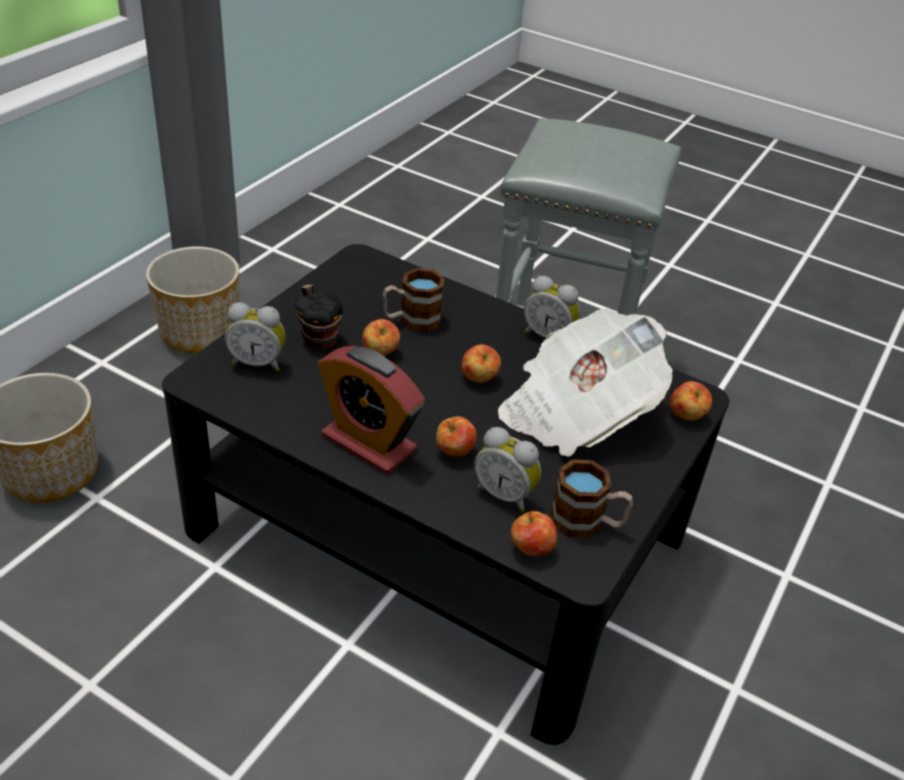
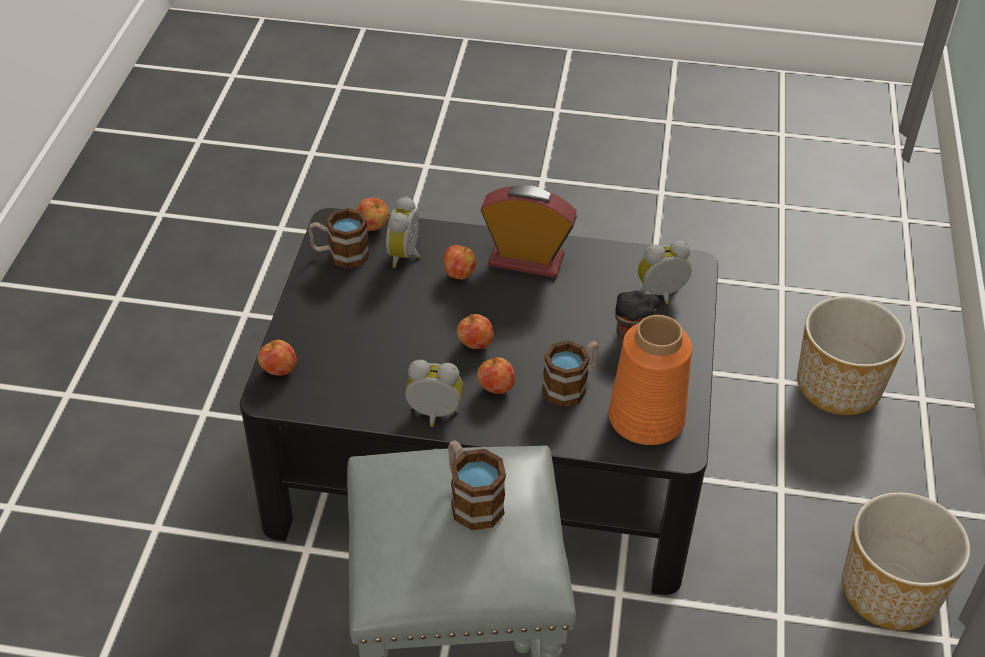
camera: 160 degrees right, 5 degrees up
apple [362,319,400,356] -> apple moved to [477,357,515,394]
alarm clock [474,427,541,512] -> alarm clock turned 90 degrees counterclockwise [386,196,420,268]
newspaper [498,308,673,457] -> none
none -> mug [448,440,506,530]
none -> orange vase [608,315,692,445]

